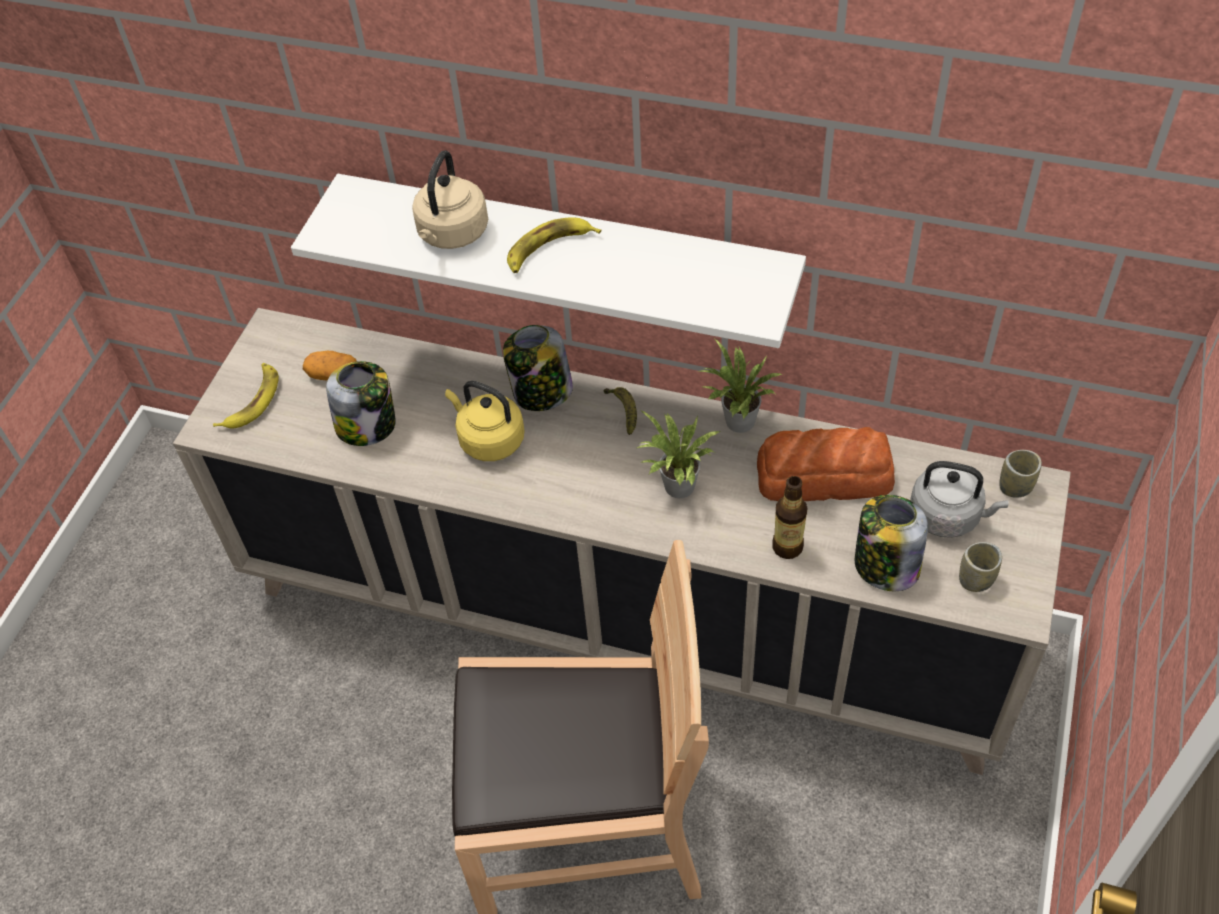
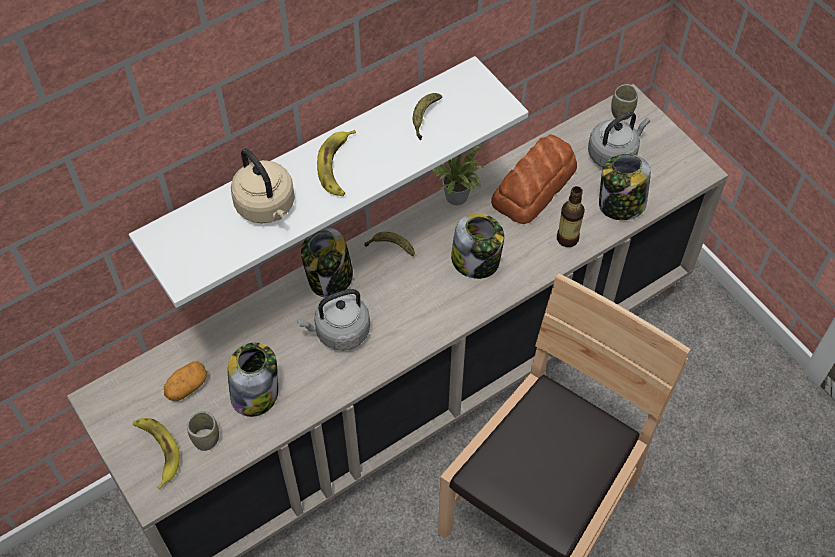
camera: 55 degrees left, 5 degrees up
yellow kettle [445,381,525,461] -> grey kettle [297,289,370,350]
potted plant [637,411,720,498] -> jar [451,213,504,279]
cup [959,542,1002,592] -> cup moved to [187,411,219,451]
none -> banana [413,93,442,140]

